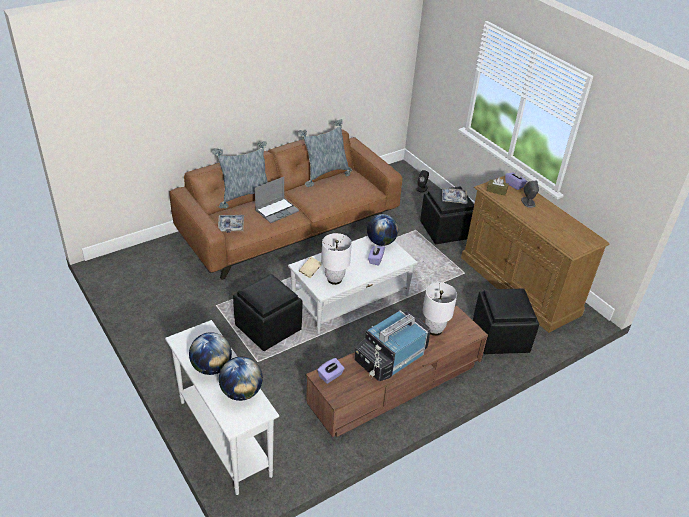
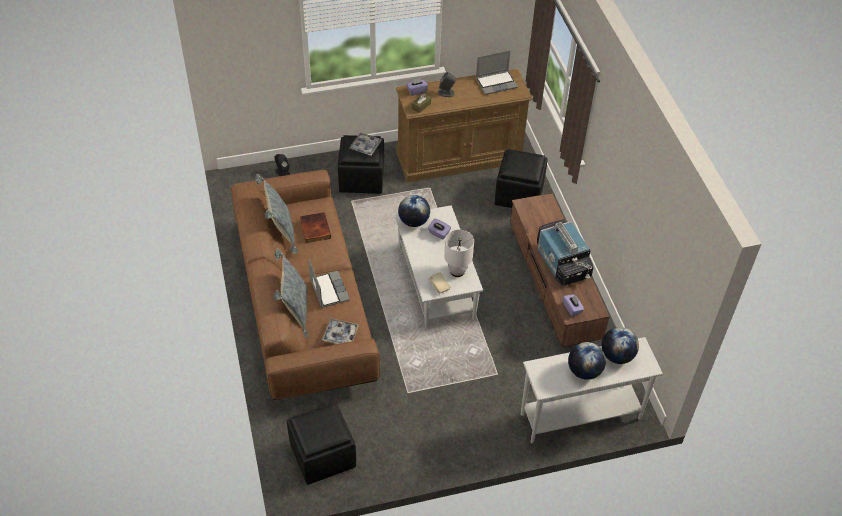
camera: 70 degrees left, 10 degrees up
black ottoman [233,274,303,351] -> black ottoman moved to [287,403,356,485]
white table lamp [423,282,457,336] -> none
none -> book [300,212,331,243]
none -> laptop [476,50,518,95]

